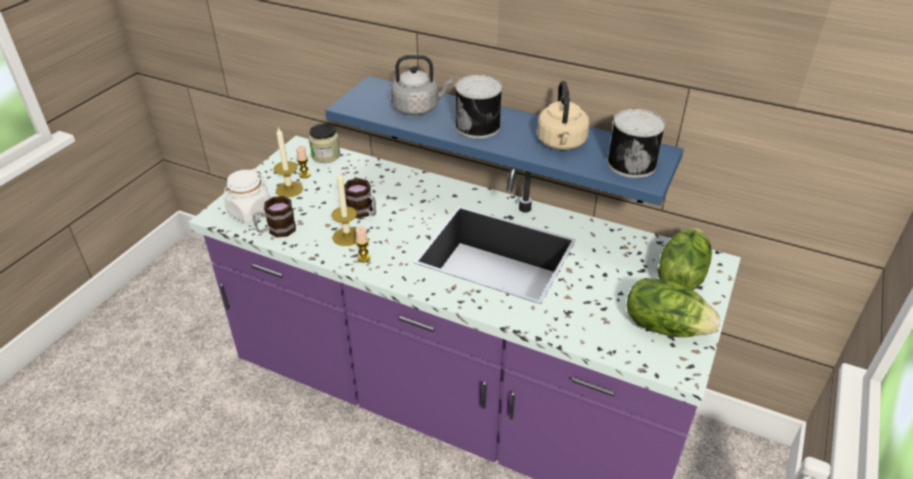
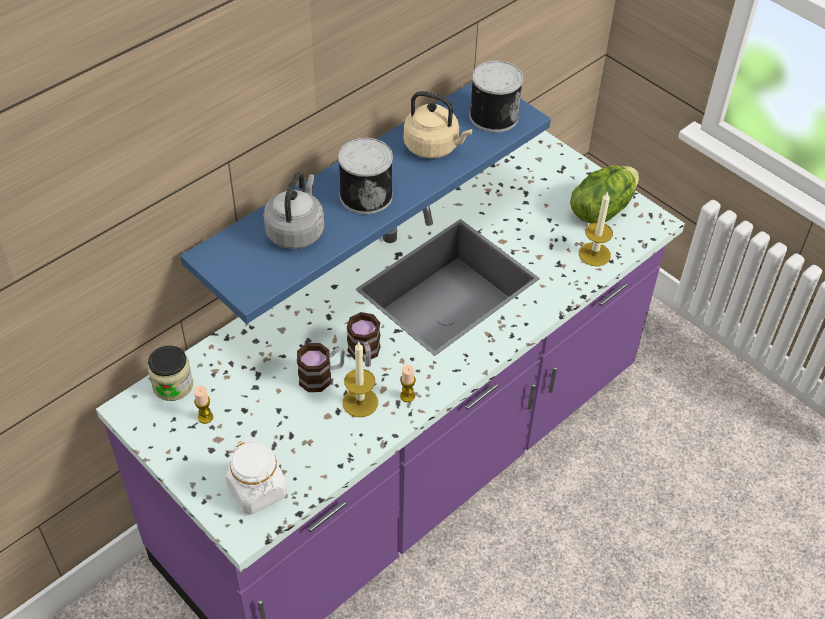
camera: 70 degrees left, 10 degrees up
mug [253,196,296,237] -> mug moved to [347,312,381,367]
candle [274,127,303,198] -> candle moved to [579,191,613,266]
lettuce [658,228,712,290] -> none

